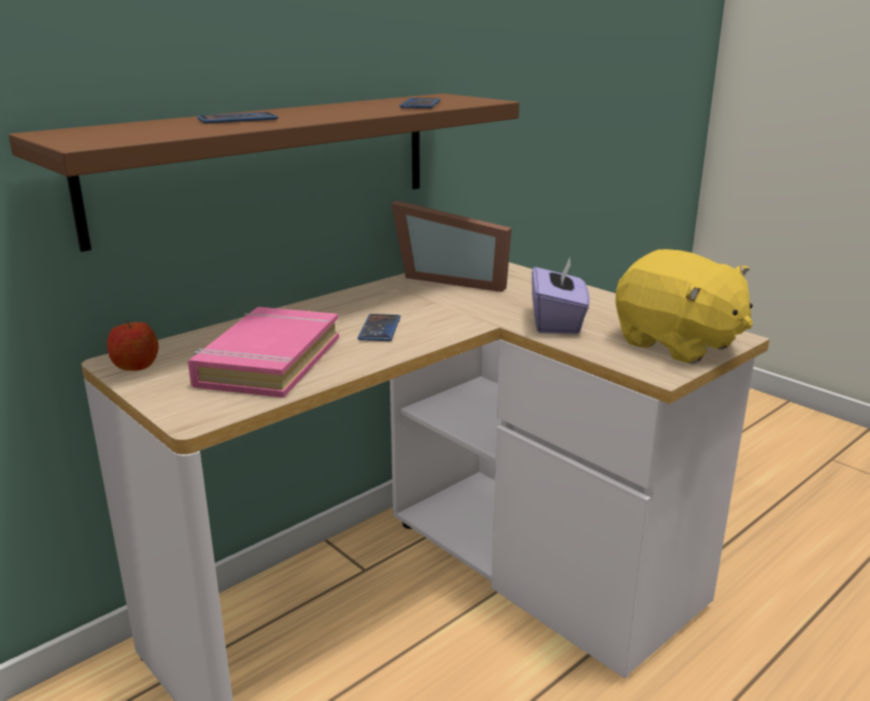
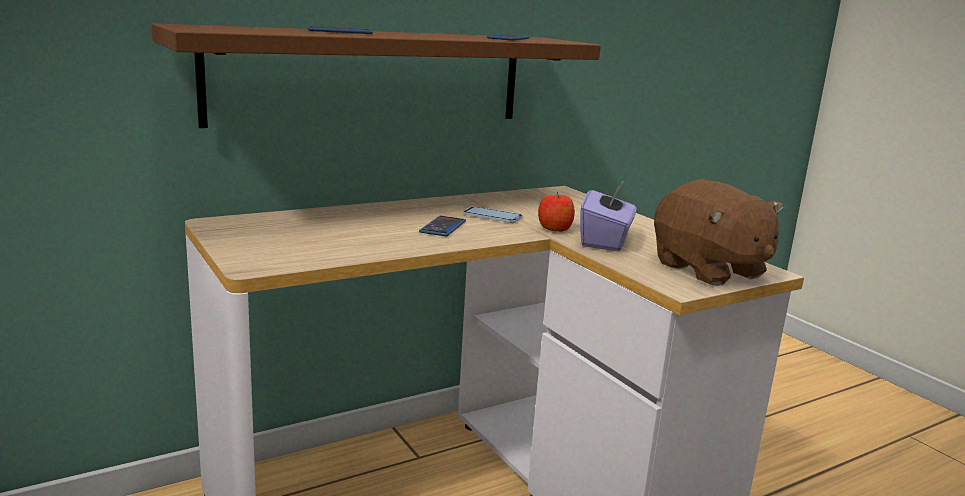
camera: 10 degrees right, 5 degrees down
apple [107,320,159,371] -> apple moved to [538,191,575,232]
pink book [188,307,339,398] -> none
picture frame [391,201,512,292] -> none
yellow plush toy [615,249,753,364] -> brown plush toy [654,179,784,286]
none -> phone [463,206,523,223]

